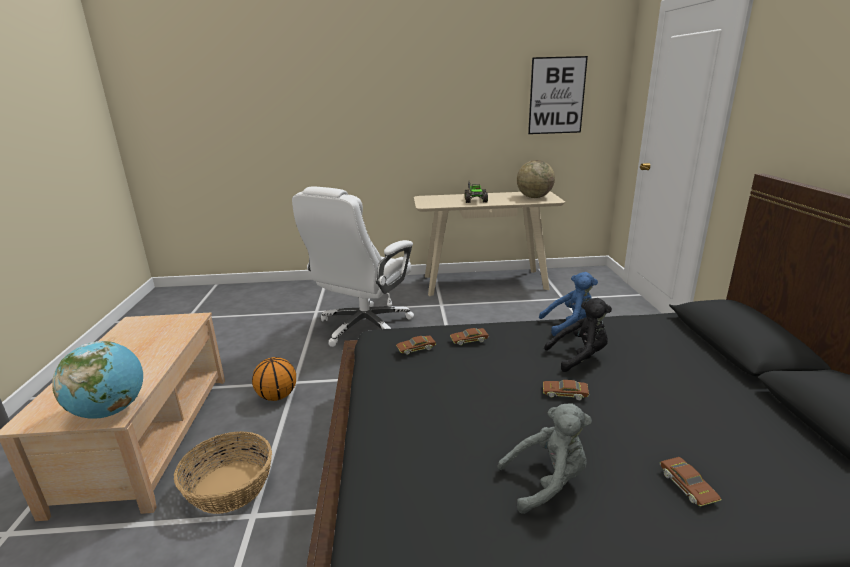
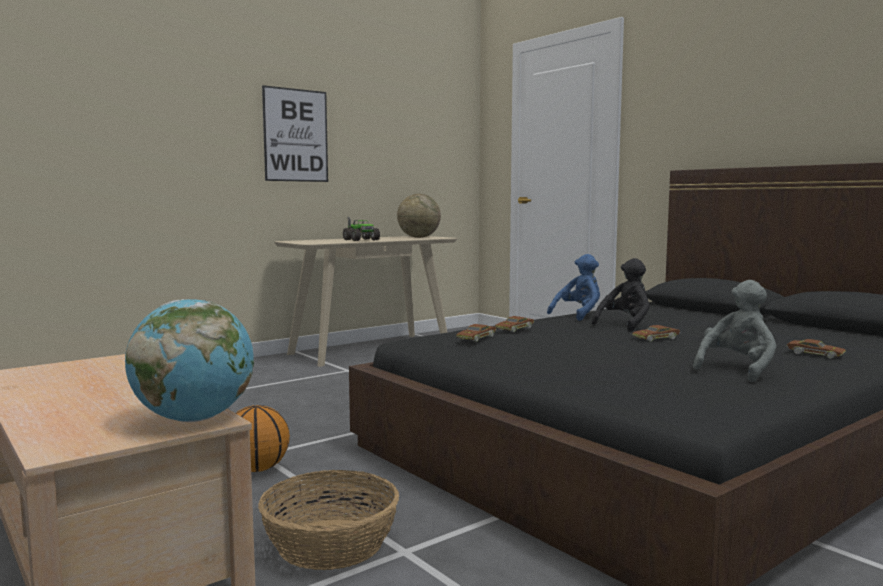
camera: 35 degrees left, 15 degrees down
white office chair [292,187,414,347] -> none
picture [528,56,588,134] -> picture moved to [262,85,328,182]

